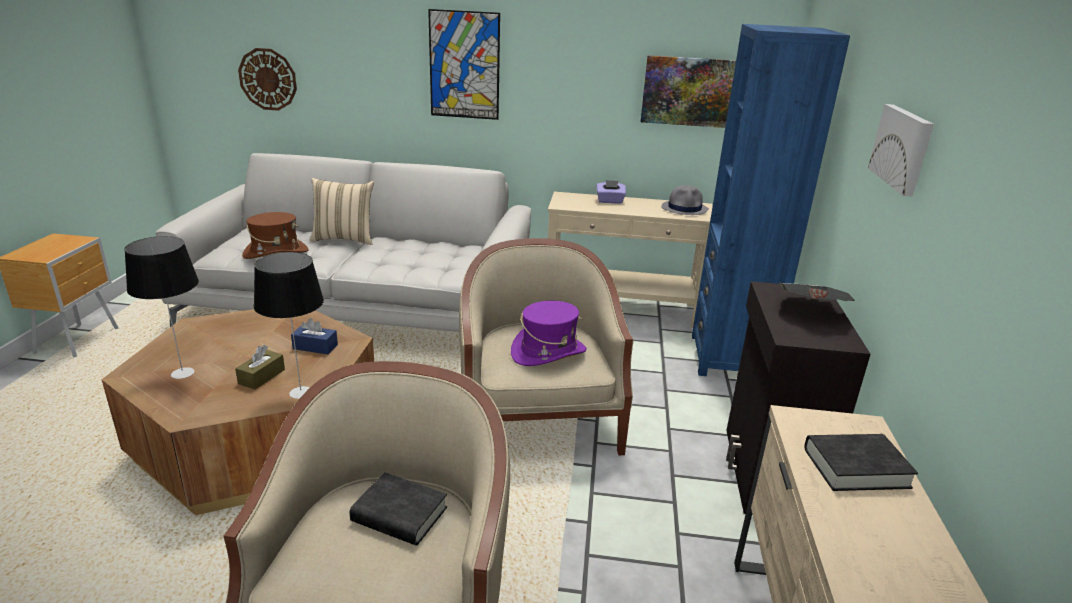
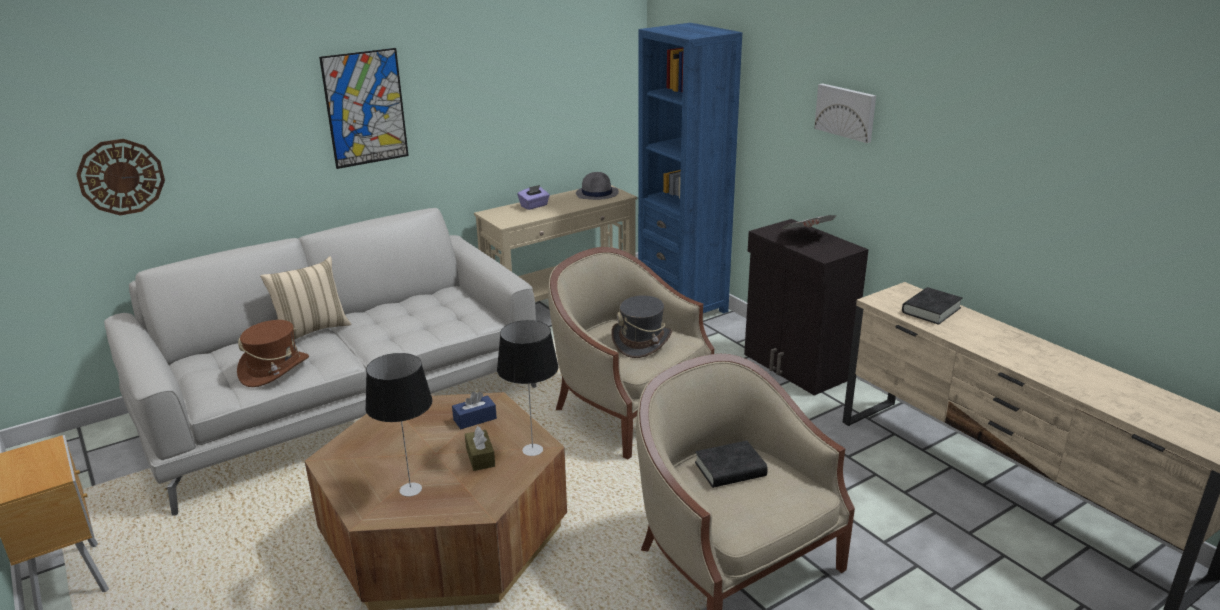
camera: 40 degrees left, 0 degrees up
purple hat [511,301,587,366] -> grey hat [611,295,672,358]
picture [640,55,736,128] -> none

